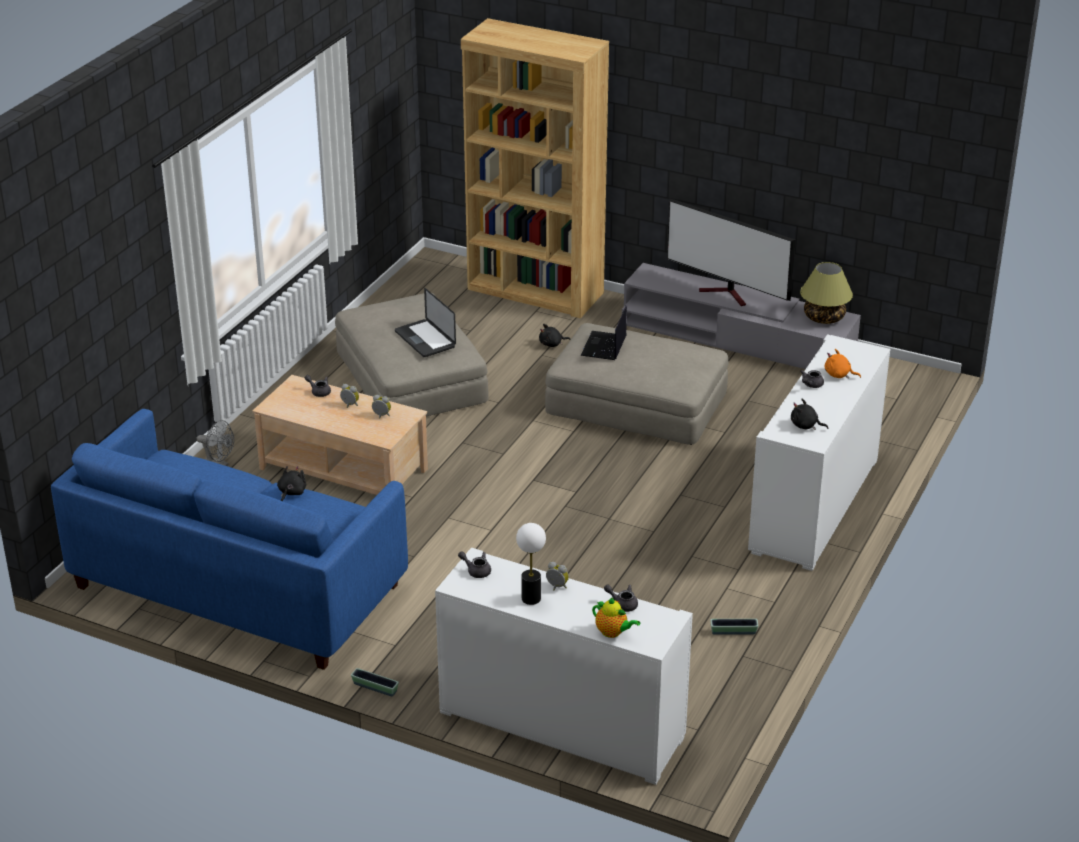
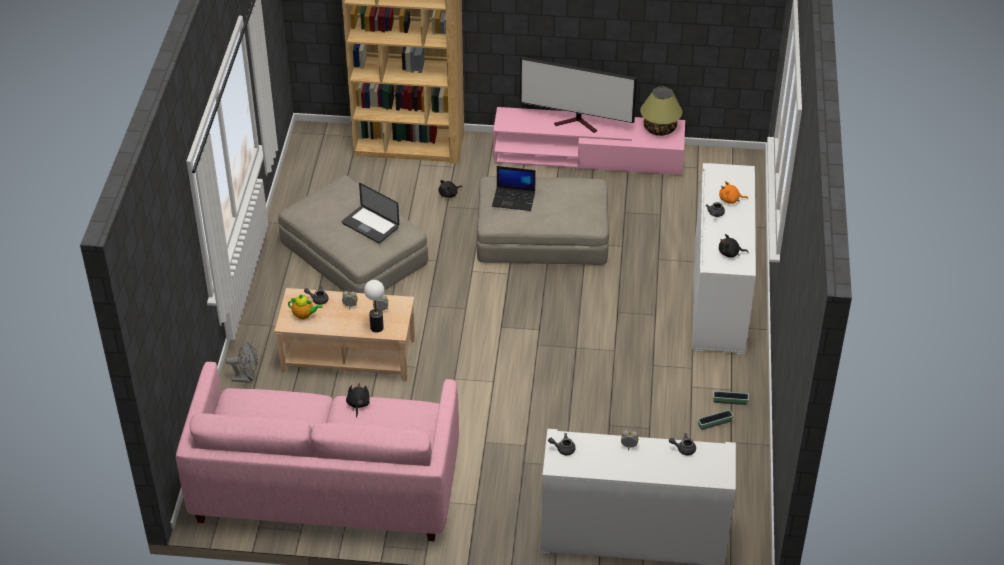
camera: 20 degrees left, 10 degrees up
blue sofa [51,409,408,670] -> pink sofa [176,362,459,541]
planter [351,668,399,696] -> planter moved to [713,391,749,405]
table lamp [516,523,546,605] -> table lamp moved to [364,280,385,332]
laptop [581,306,627,360] -> laptop turned 75 degrees counterclockwise [492,166,536,211]
teapot [592,598,640,638] -> teapot moved to [288,295,323,320]
grey tv stand [622,263,861,369] -> pink tv stand [493,107,685,175]

